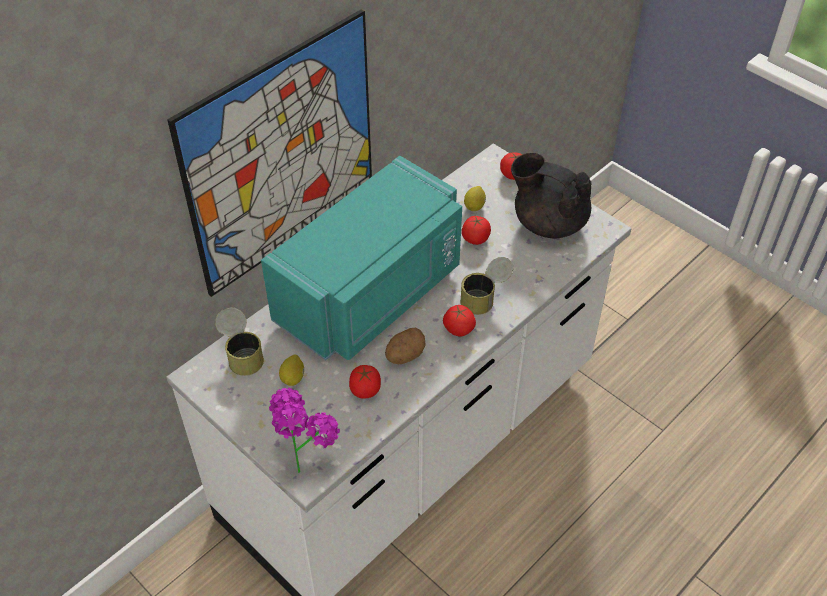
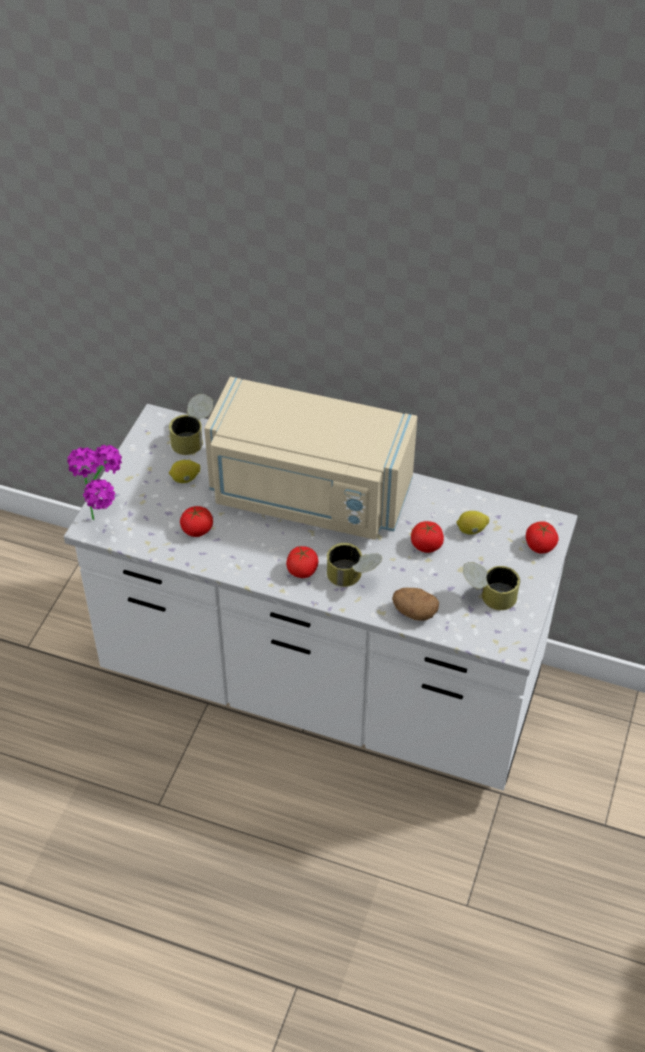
camera: 65 degrees right, 0 degrees up
picture [167,9,372,297] -> none
turquoise microwave [261,156,462,360] -> beige microwave [204,377,417,540]
potato [385,327,426,364] -> potato moved to [392,588,439,621]
black teapot [511,153,591,238] -> can [463,562,520,610]

